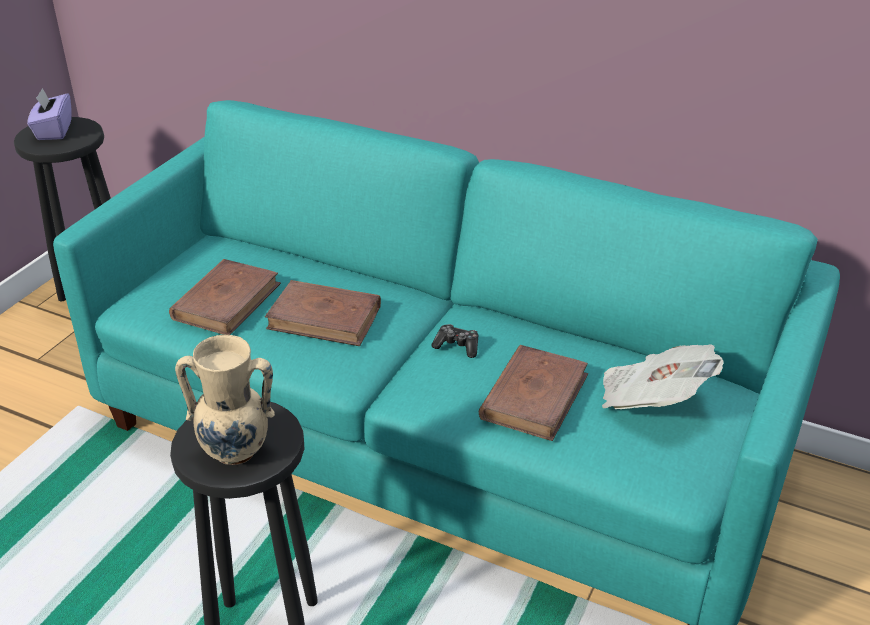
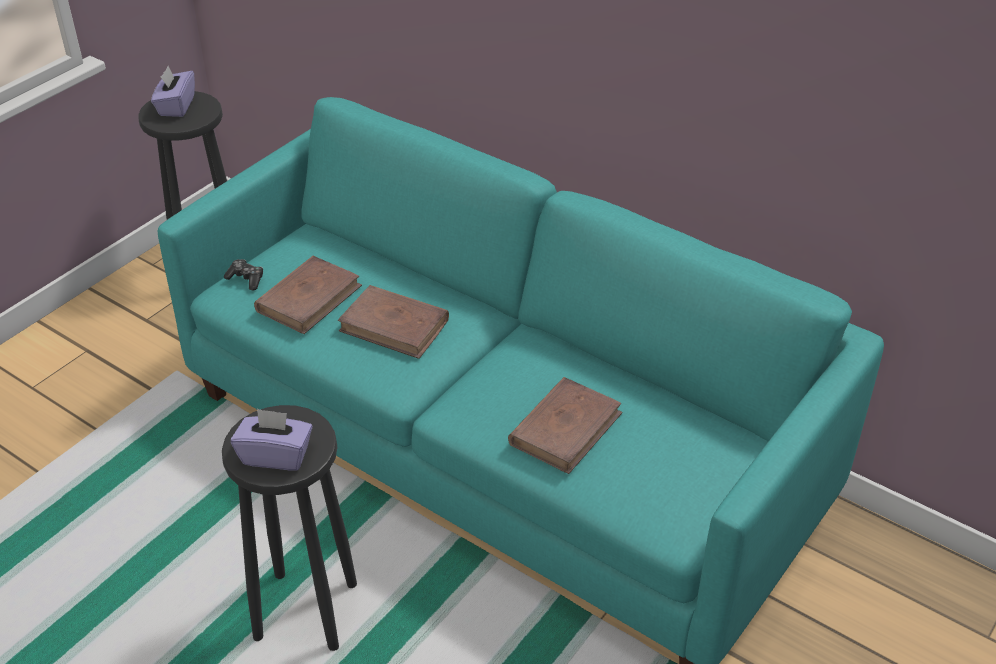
camera: 10 degrees right, 5 degrees up
beige vase [175,335,275,465] -> purple tissue box [231,409,313,471]
game controller [432,324,478,358] -> game controller moved to [224,259,263,290]
newspaper [602,345,724,409] -> none

